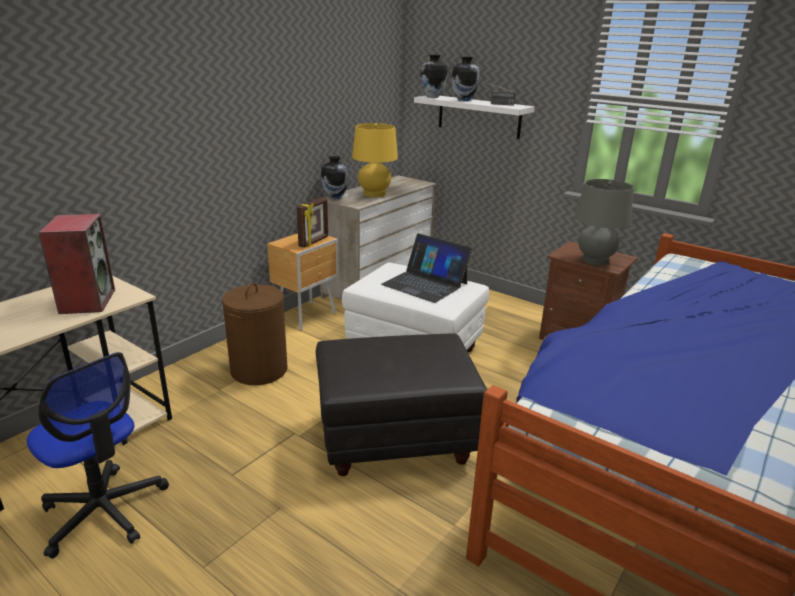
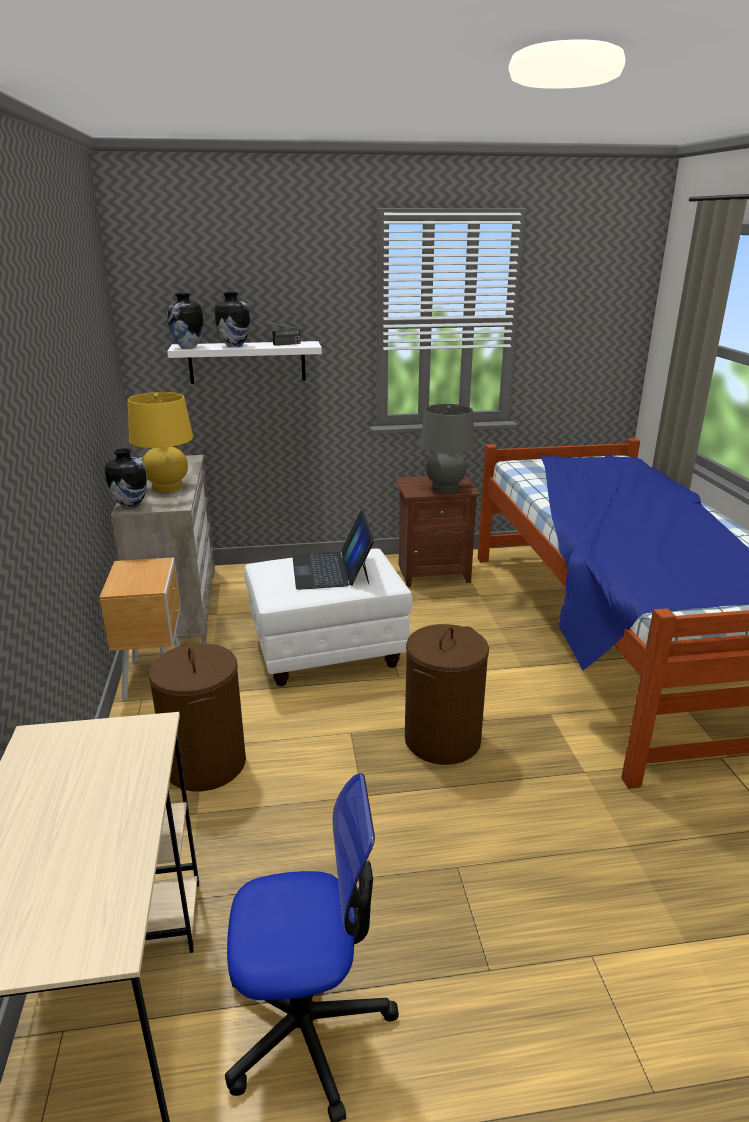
camera: 45 degrees left, 0 degrees up
speaker [38,214,115,314] -> none
picture frame [297,197,328,248] -> none
black ottoman [316,333,488,476] -> brown laundry basket [405,624,489,765]
laptop [381,233,472,303] -> laptop turned 90 degrees clockwise [292,511,374,590]

